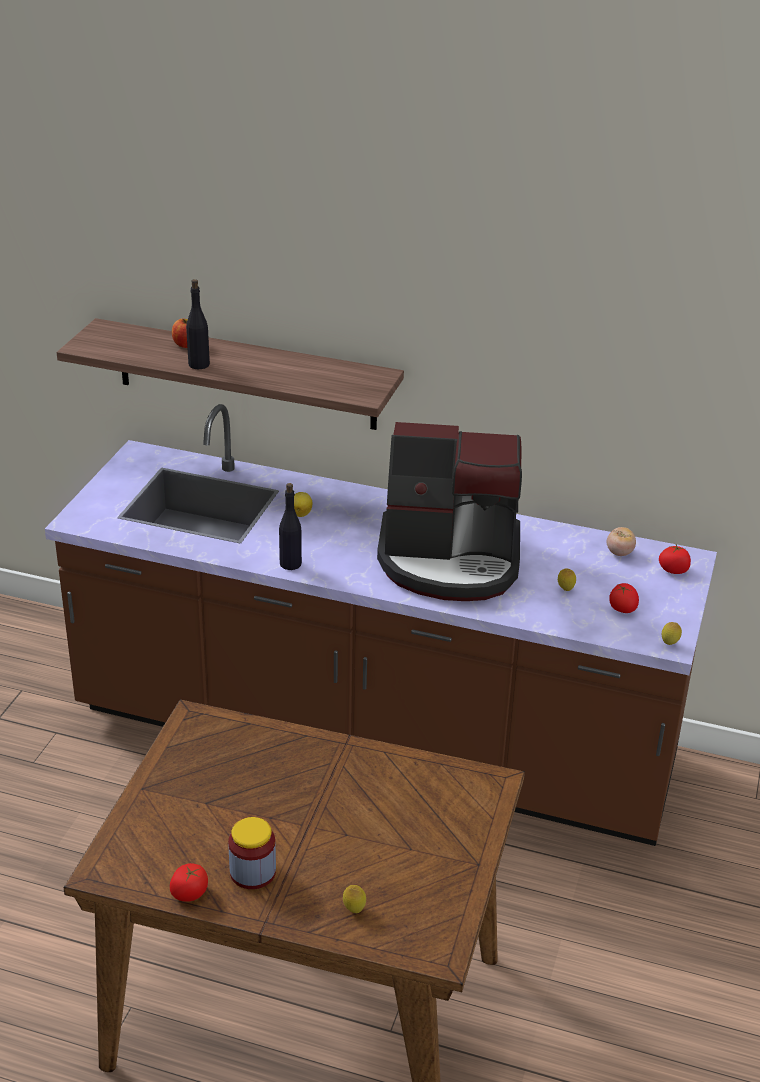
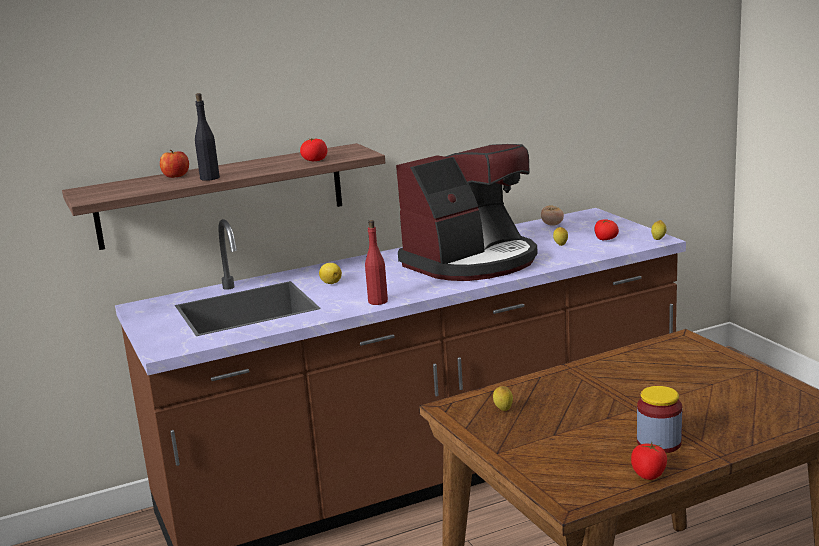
camera: 40 degrees left, 15 degrees down
black bottle [279,483,302,570] -> red bottle [365,220,388,305]
lemon [343,885,366,913] -> lemon moved to [493,386,513,411]
tomato [659,545,691,574] -> tomato moved to [300,138,327,161]

